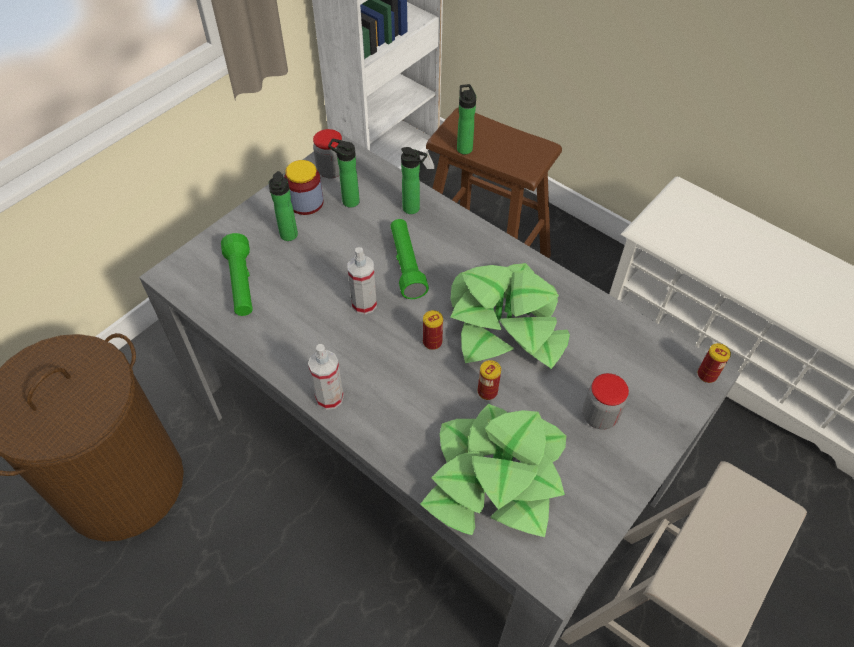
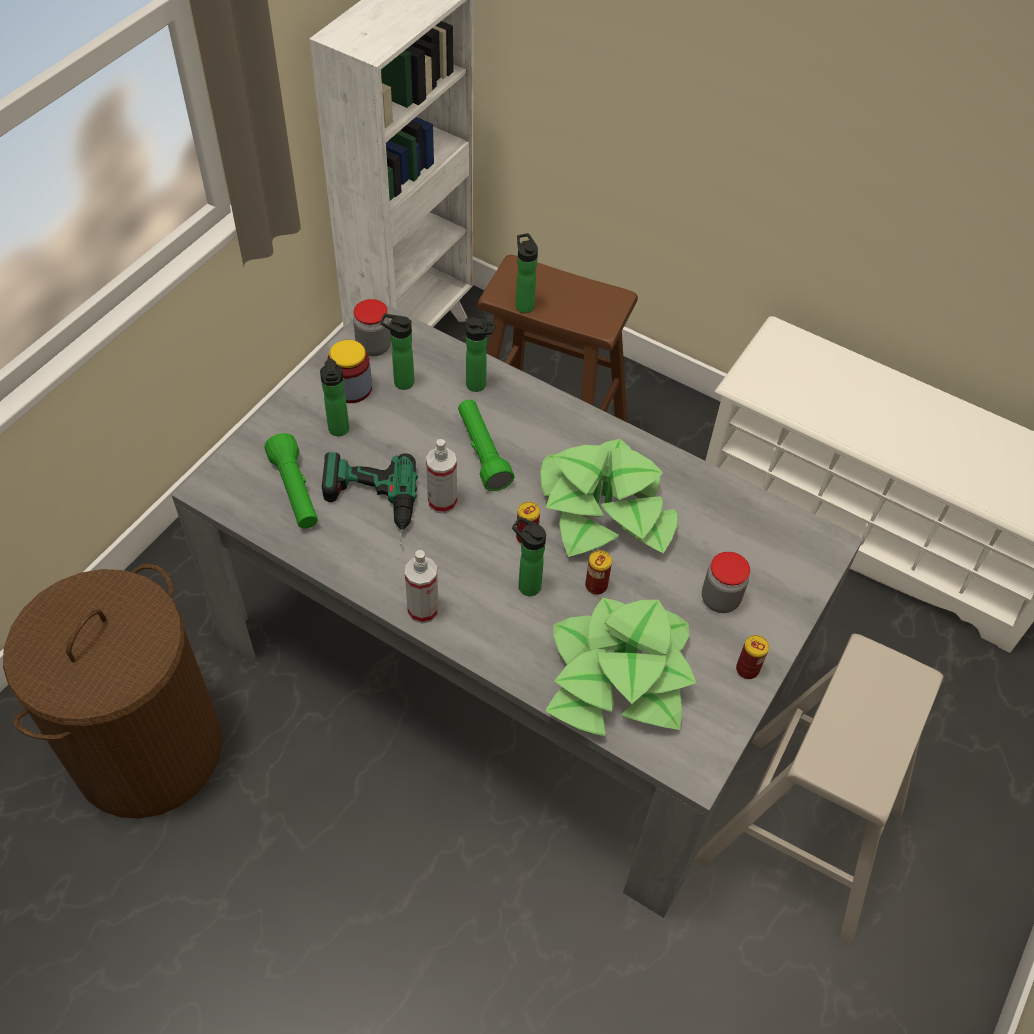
camera: 10 degrees left, 0 degrees up
can [698,343,731,383] -> can moved to [736,635,769,679]
none -> power drill [322,452,418,546]
none -> bottle [512,517,546,596]

